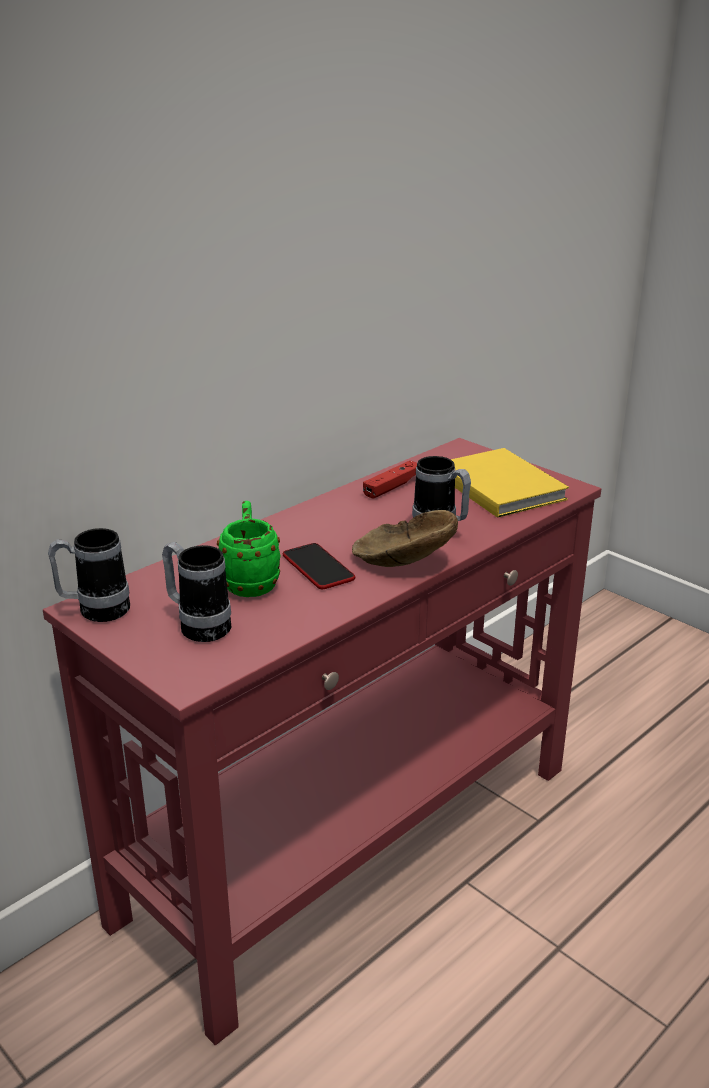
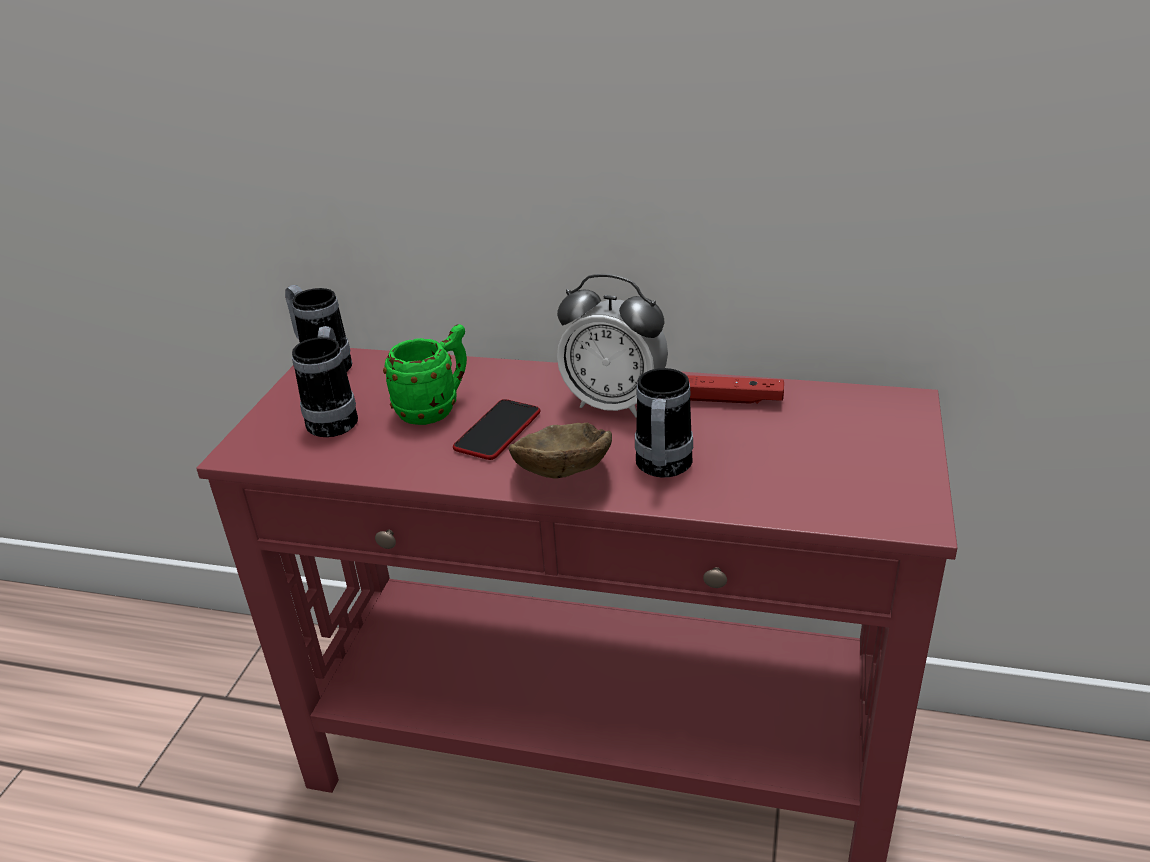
camera: 60 degrees right, 5 degrees up
yellow book [451,448,569,518] -> none
none -> alarm clock [557,274,668,417]

